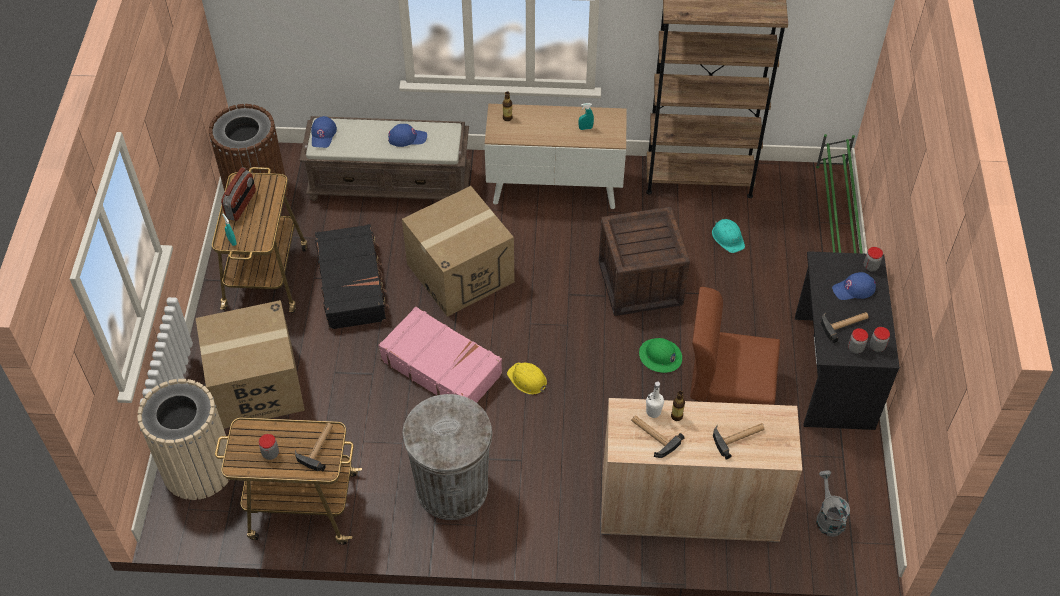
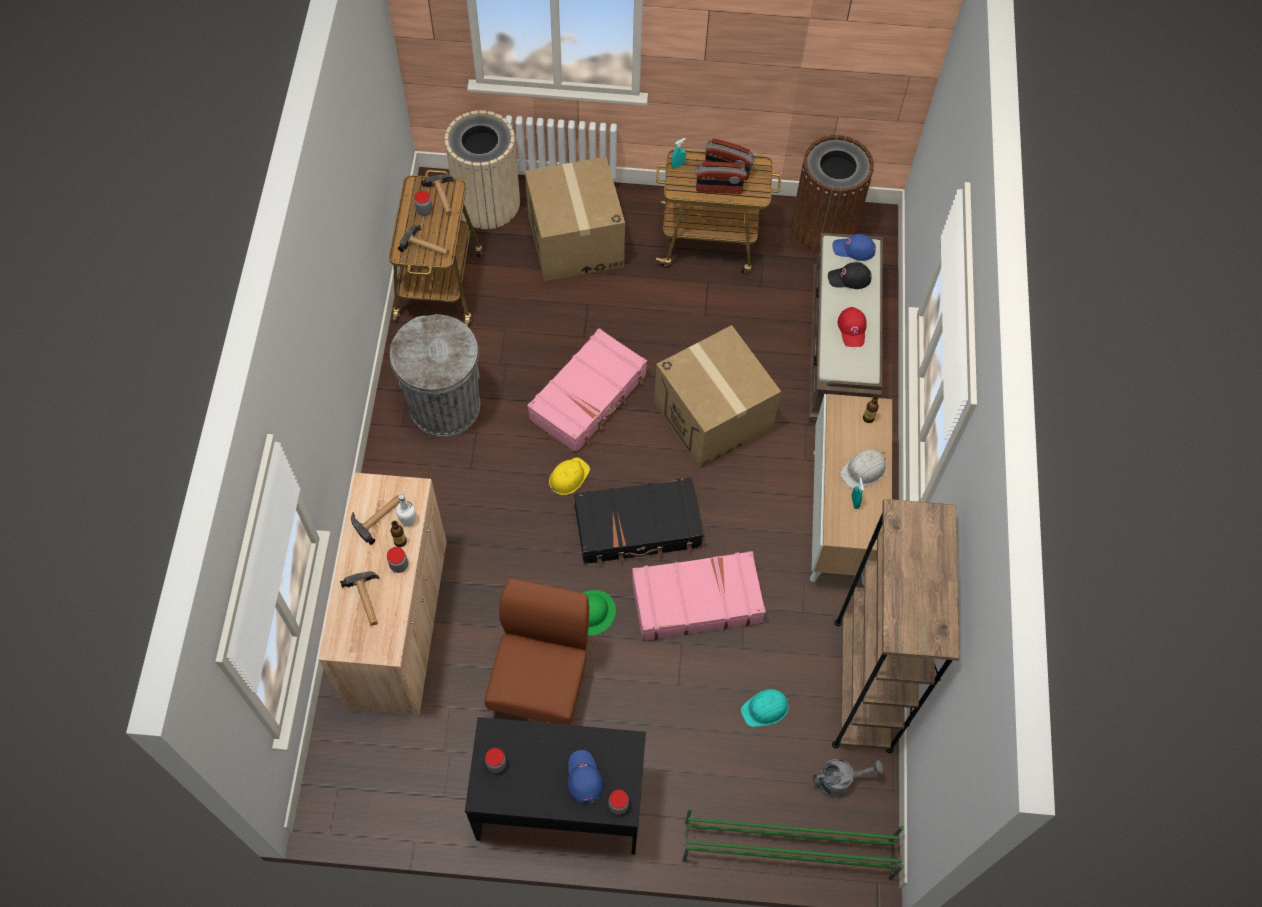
camera: 90 degrees right, 10 degrees up
black suitcase [315,224,389,330] -> black suitcase moved to [574,477,703,566]
blue cap [388,124,427,147] -> red cap [838,307,867,347]
crate [599,207,690,316] -> pink suitcase [632,551,766,641]
grey watering can [816,470,850,537] -> grey watering can moved to [813,759,884,797]
hammer [821,312,869,343] -> hammer moved to [421,174,454,215]
jar [870,327,890,352] -> jar moved to [387,547,408,573]
none -> radio [696,162,747,194]
none -> black cap [828,262,871,289]
none -> white hard hat [840,449,886,489]

